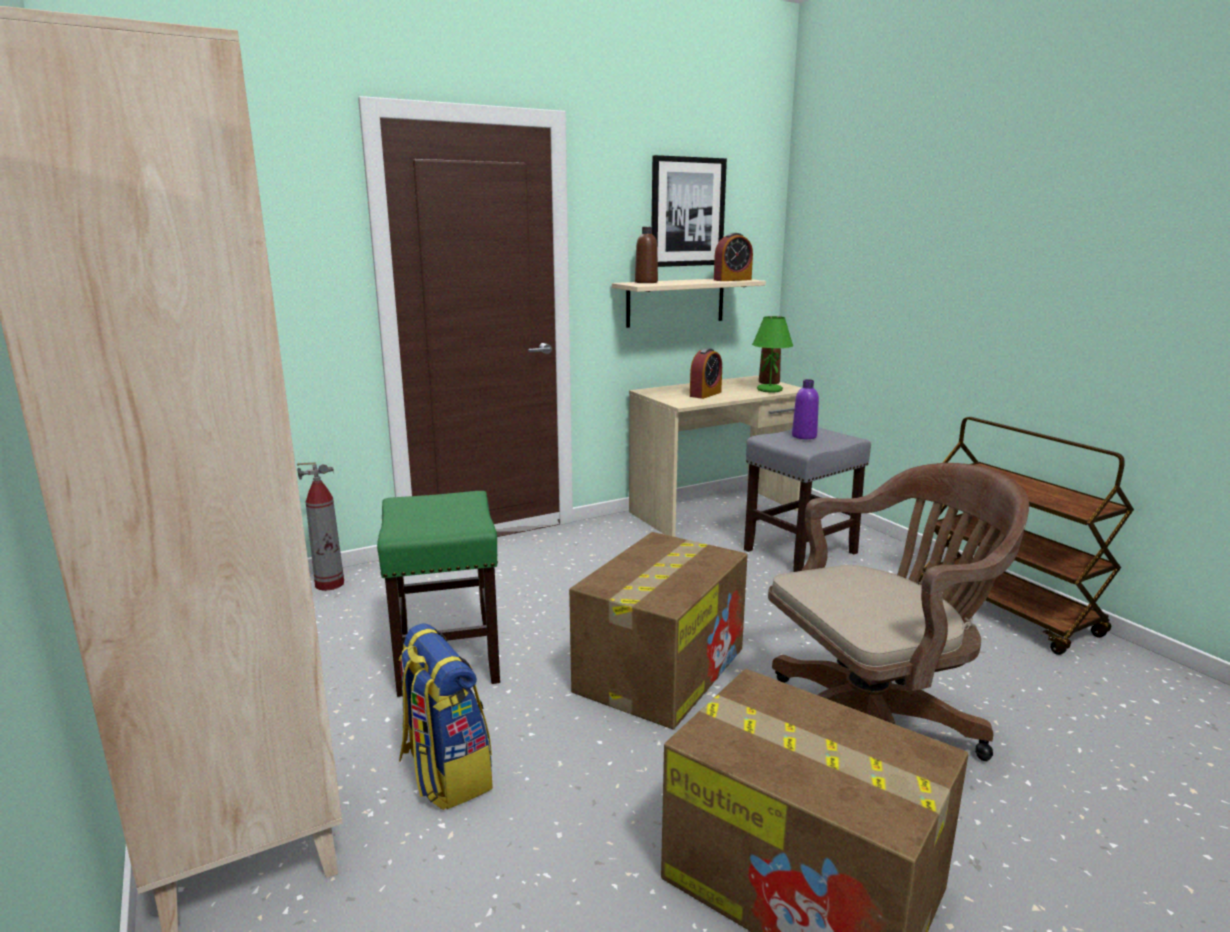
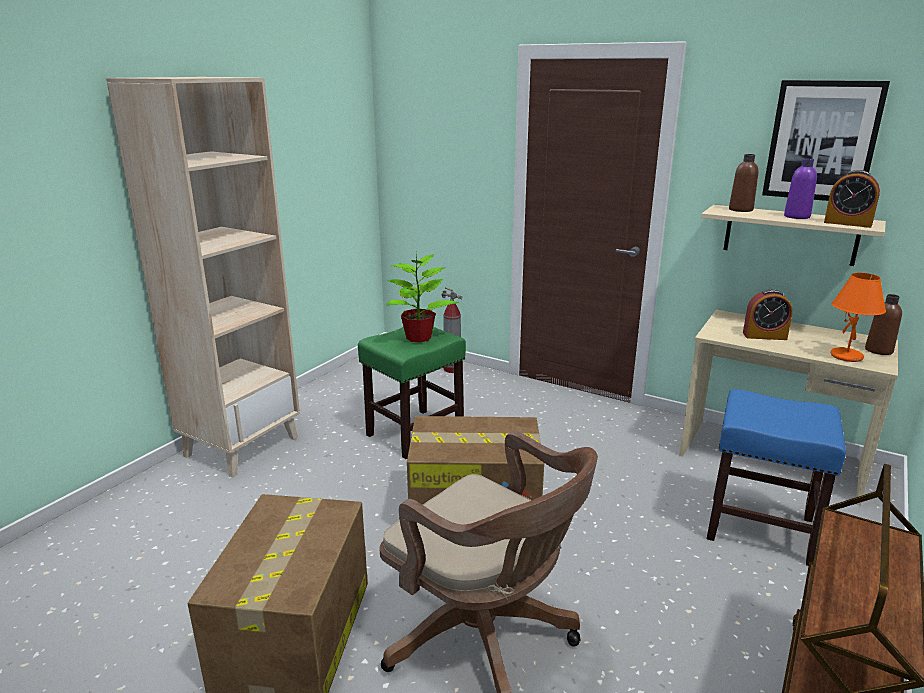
camera: 60 degrees right, 5 degrees up
backpack [399,623,493,810] -> none
grey stool [744,427,871,572] -> blue stool [707,389,846,566]
green table lamp [752,316,793,393] -> orange table lamp [830,273,886,362]
purple bottle [792,379,819,439] -> purple bottle moved to [784,158,817,219]
none -> potted plant [386,252,459,343]

